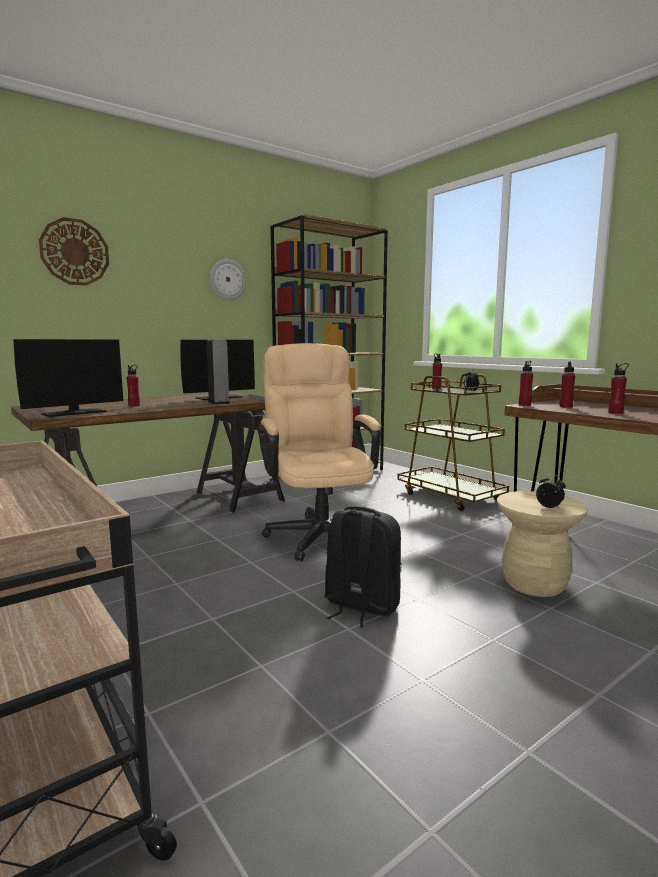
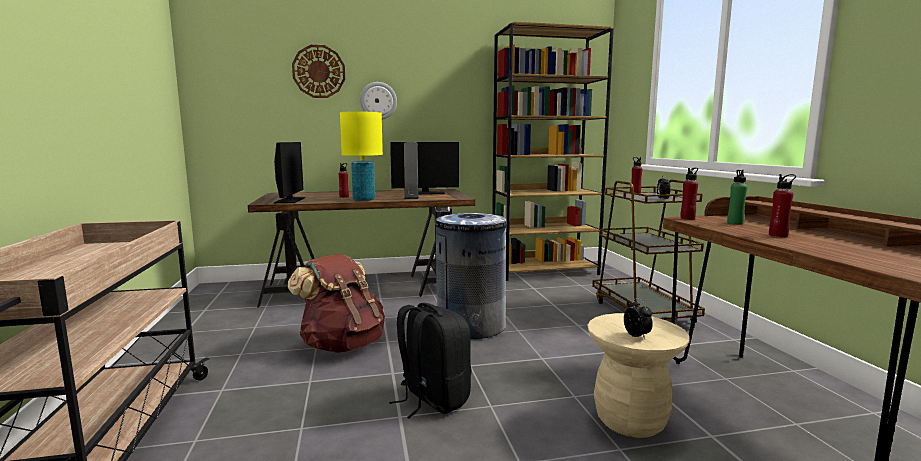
camera: 25 degrees right, 0 degrees up
monitor [13,339,123,417] -> monitor turned 75 degrees counterclockwise [274,142,305,203]
wall clock [210,259,246,301] -> wall clock moved to [360,82,397,120]
beige office chair [258,343,381,561] -> grey trash can [435,213,507,339]
red bottle [560,361,575,408] -> green bottle [727,170,747,225]
none -> brown backpack [287,254,385,353]
none -> yellow table lamp [340,111,383,201]

